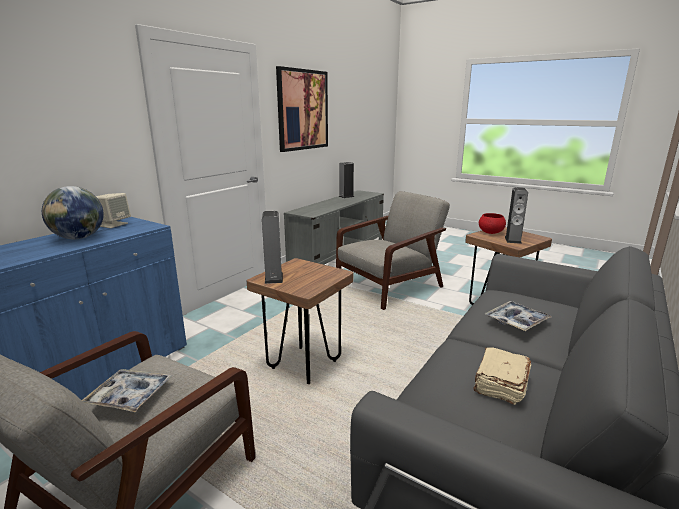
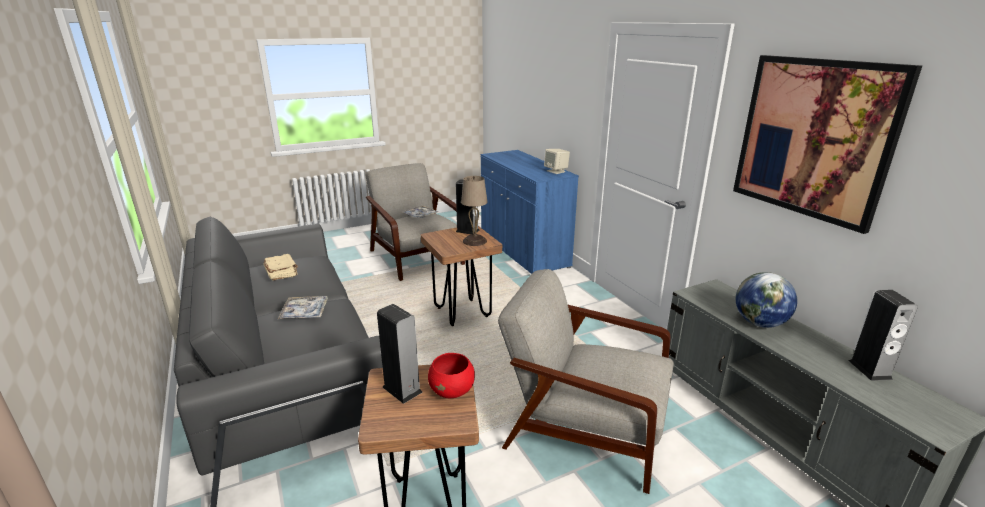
camera: 120 degrees right, 5 degrees up
globe [42,186,104,239] -> globe moved to [736,272,797,328]
grey armchair [336,191,450,310] -> grey armchair turned 120 degrees clockwise [498,269,674,494]
none -> beige table lamp [461,176,487,246]

